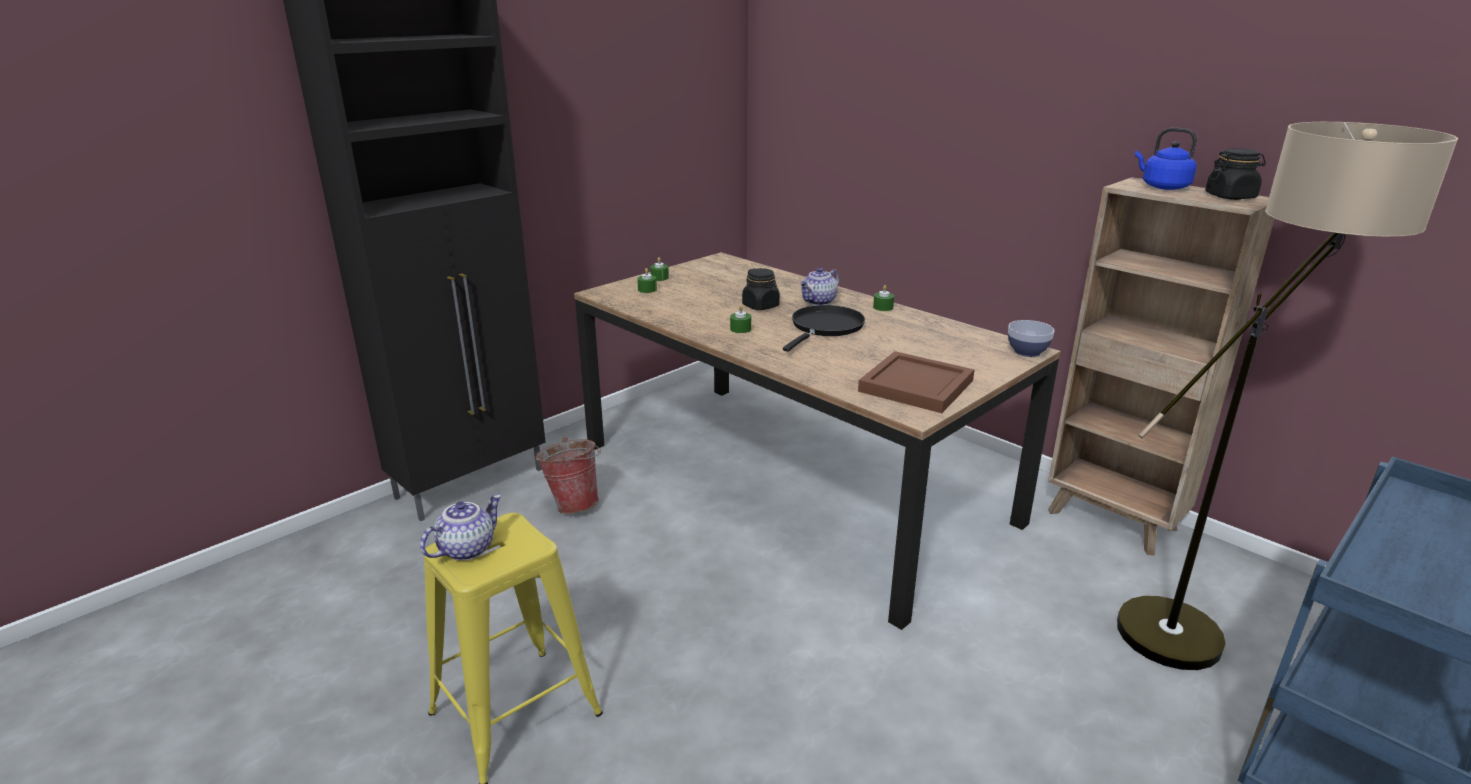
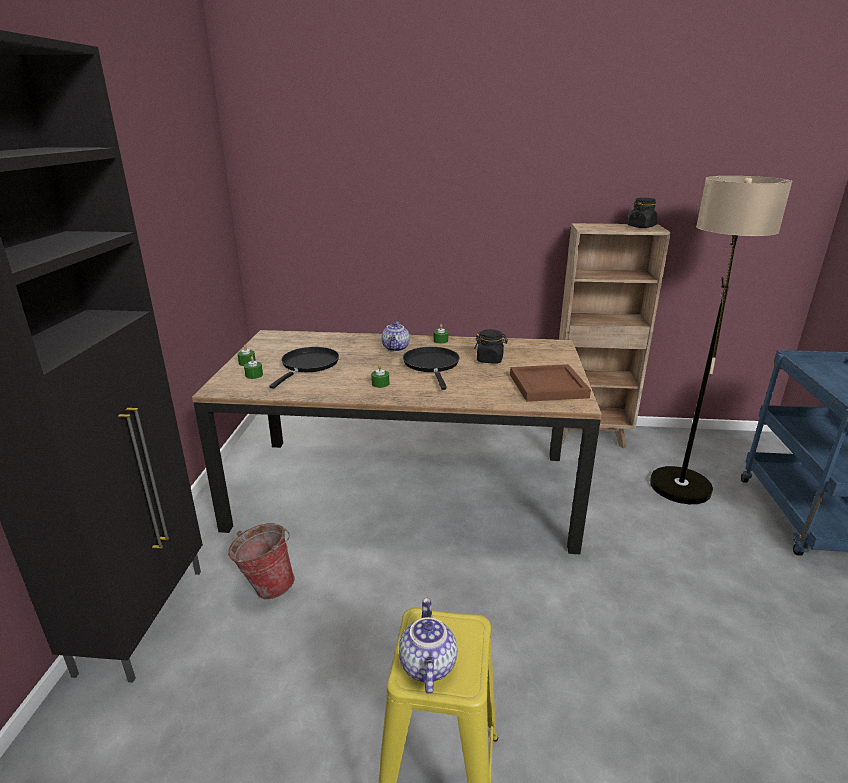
camera: 40 degrees left, 0 degrees up
black jar [742,268,780,310] -> black jar moved to [474,329,508,363]
bowl [1008,320,1054,357] -> none
blue kettle [1135,128,1197,190] -> none
none -> black frying pan [270,347,339,389]

